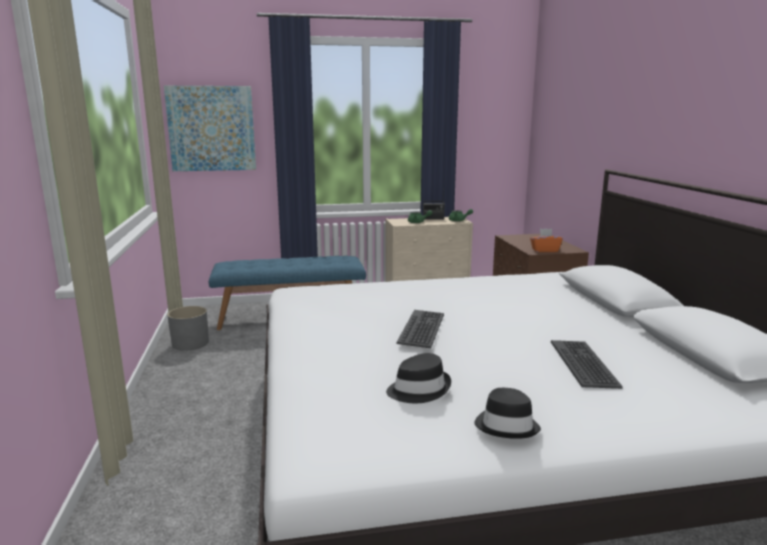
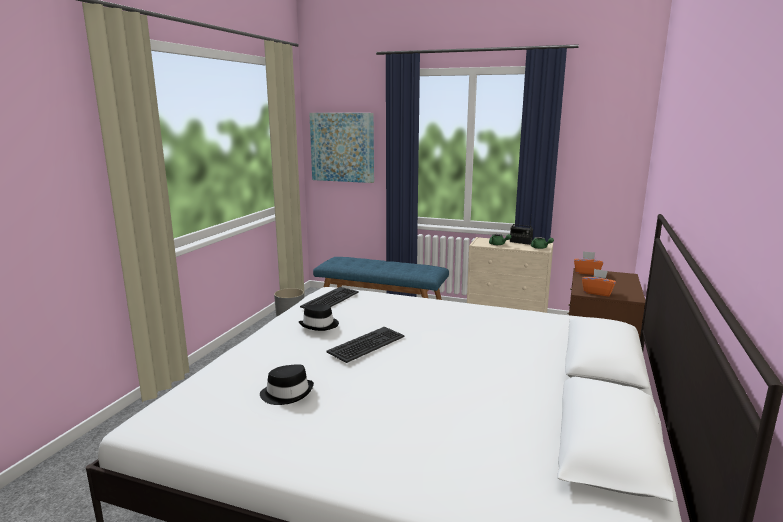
camera: 30 degrees right, 0 degrees up
black hat [474,388,541,439] -> black hat moved to [299,304,339,331]
keyboard [551,340,623,389] -> keyboard moved to [300,287,359,308]
none -> orange tissue box [574,251,603,275]

